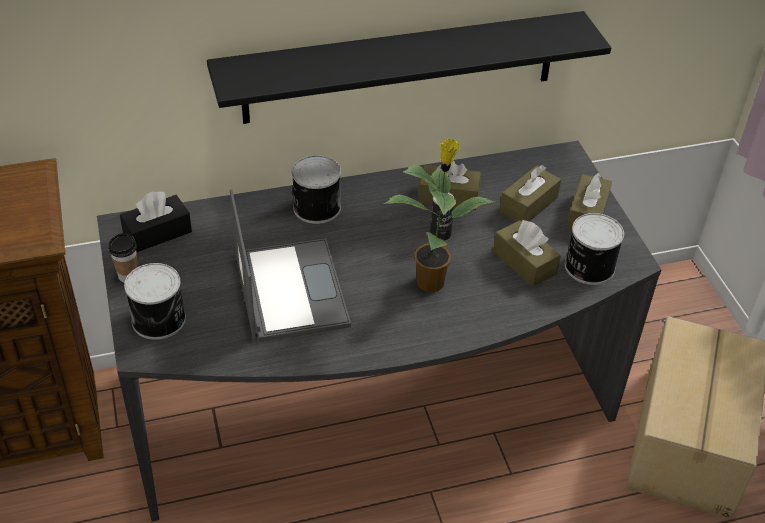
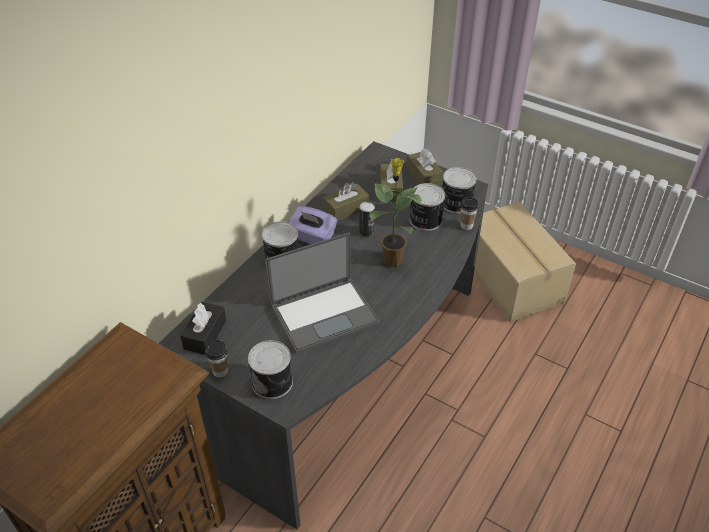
camera: 40 degrees left, 0 degrees up
black shelf [207,11,611,124] -> none
laptop [230,189,351,343] -> laptop turned 120 degrees clockwise [265,232,380,354]
brown tissue box [493,220,561,287] -> can [409,183,445,231]
none -> purple tissue box [289,206,337,244]
none -> cup [460,197,479,230]

